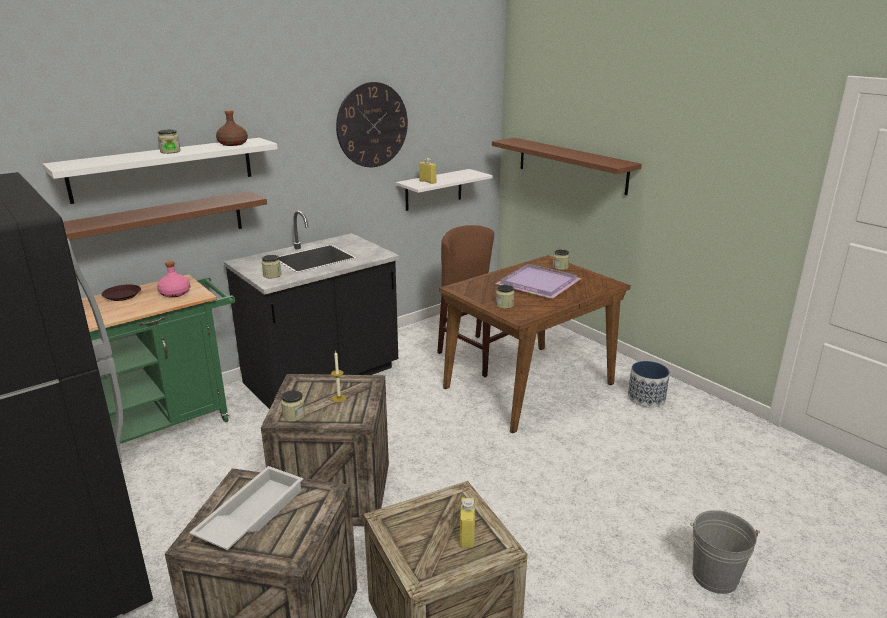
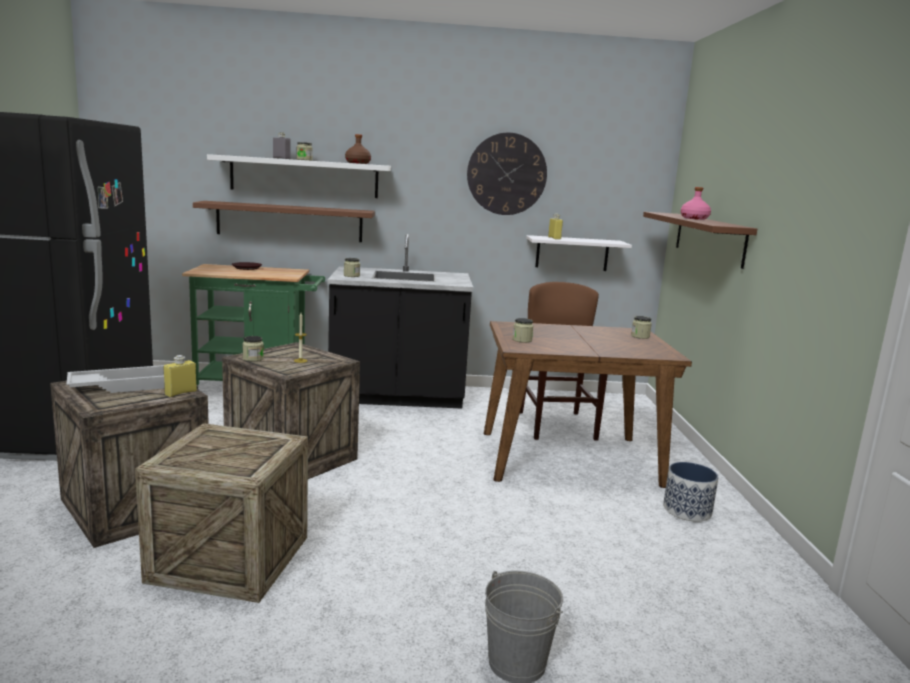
camera: 35 degrees right, 10 degrees down
pink bottle [157,261,190,298] -> pink bottle moved to [681,187,711,220]
yellow bottle [460,498,475,548] -> yellow bottle moved to [163,355,197,397]
purple tray [496,263,582,299] -> none
none -> grey bottle [273,132,291,159]

